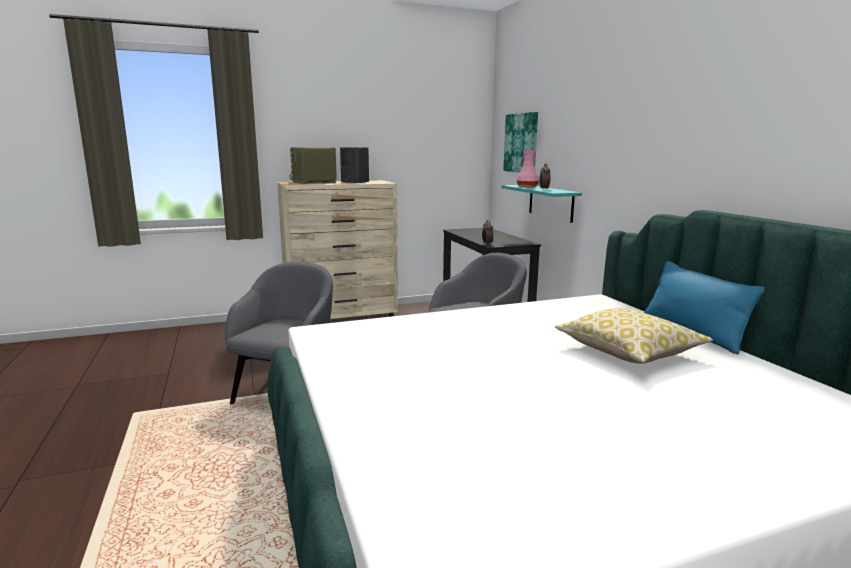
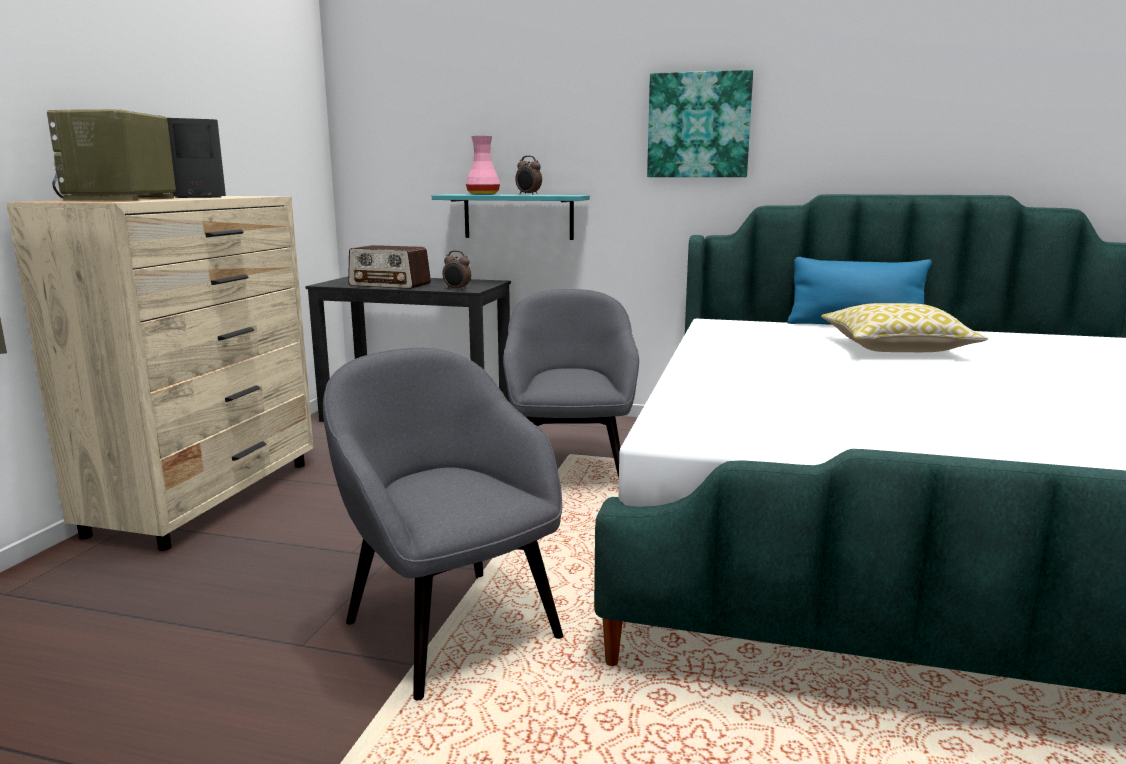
camera: 55 degrees left, 0 degrees up
picture [503,112,538,173] -> picture moved to [647,70,753,177]
none -> radio [348,245,431,289]

